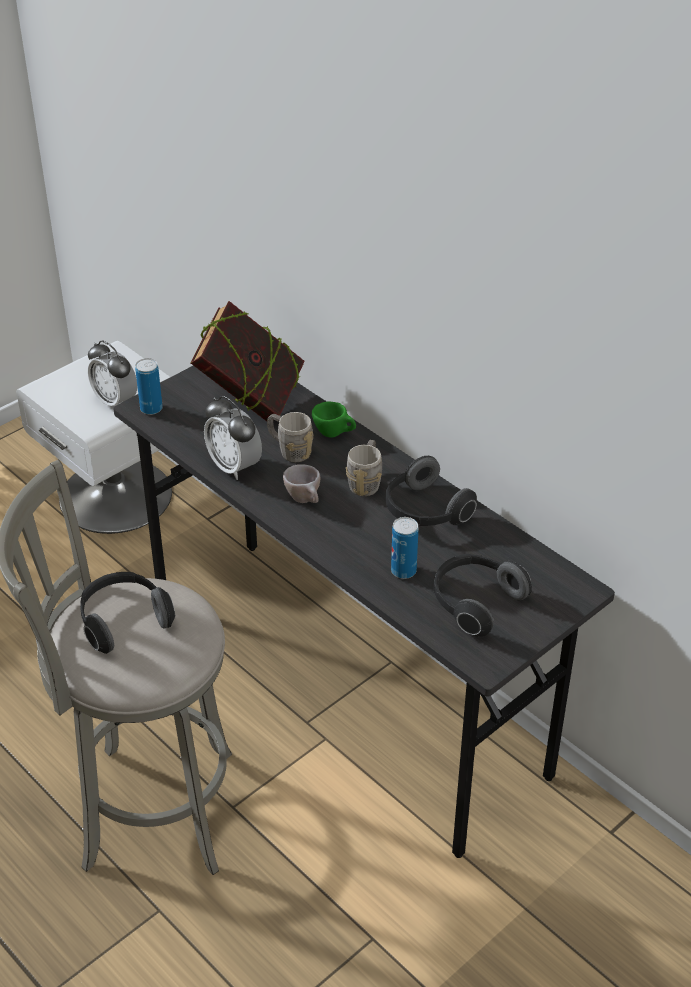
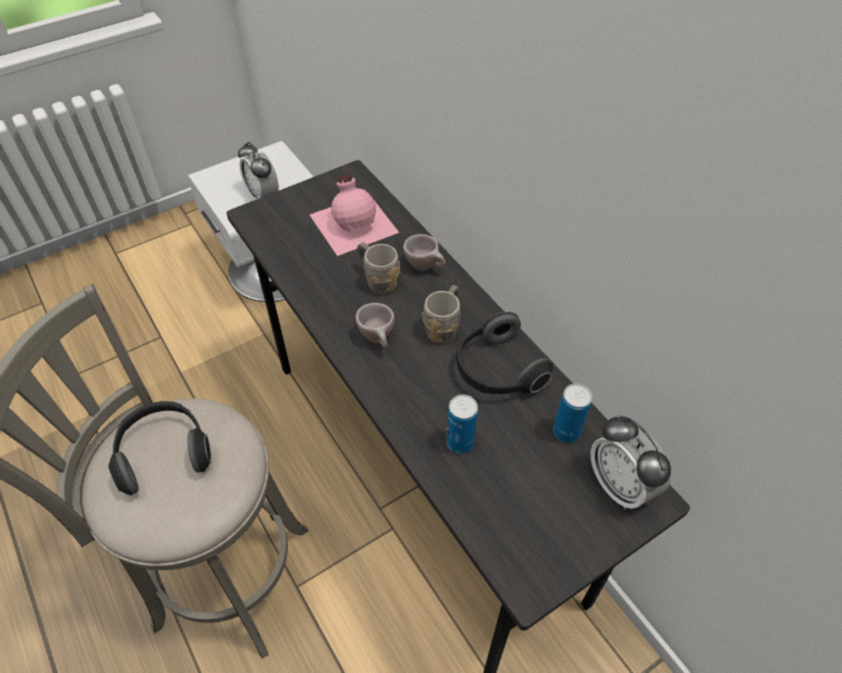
camera: 10 degrees right, 10 degrees up
can [135,358,163,415] -> can moved to [553,383,592,443]
book [191,301,305,421] -> pink bottle [310,175,399,256]
alarm clock [204,396,262,480] -> alarm clock moved to [591,415,671,509]
green cup [312,402,356,437] -> beige cup [403,234,446,271]
headphones [433,554,532,637] -> none

